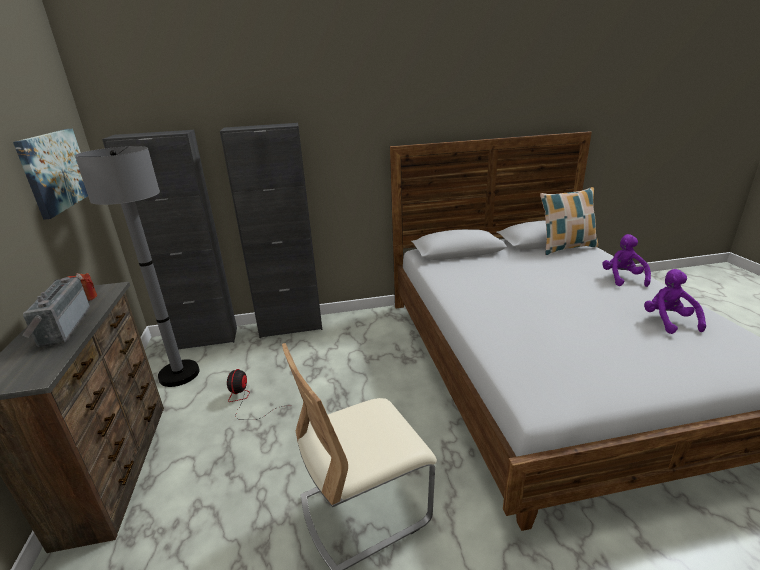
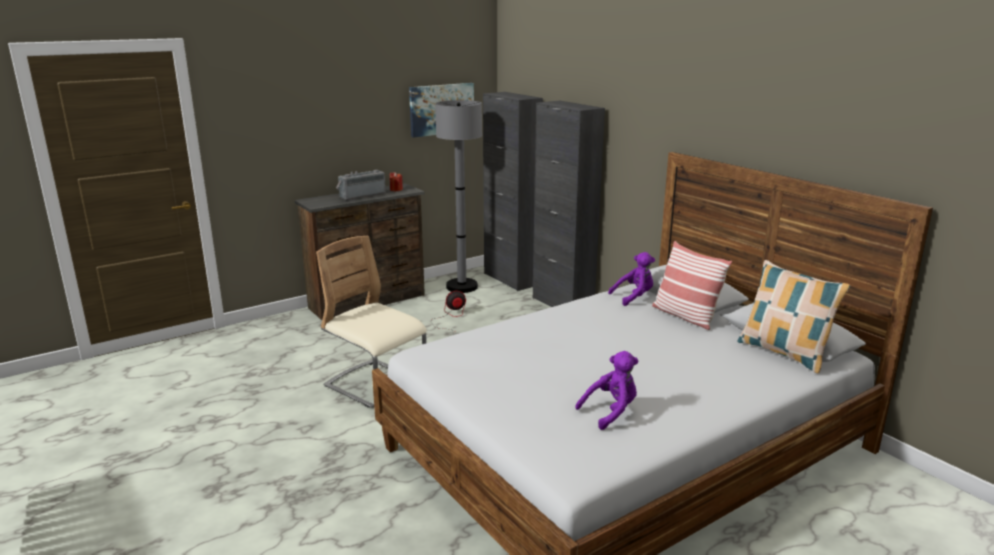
camera: 65 degrees right, 5 degrees down
purple plush toy [602,234,651,287] -> purple plush toy moved to [608,252,655,306]
none -> pillow [652,241,732,330]

